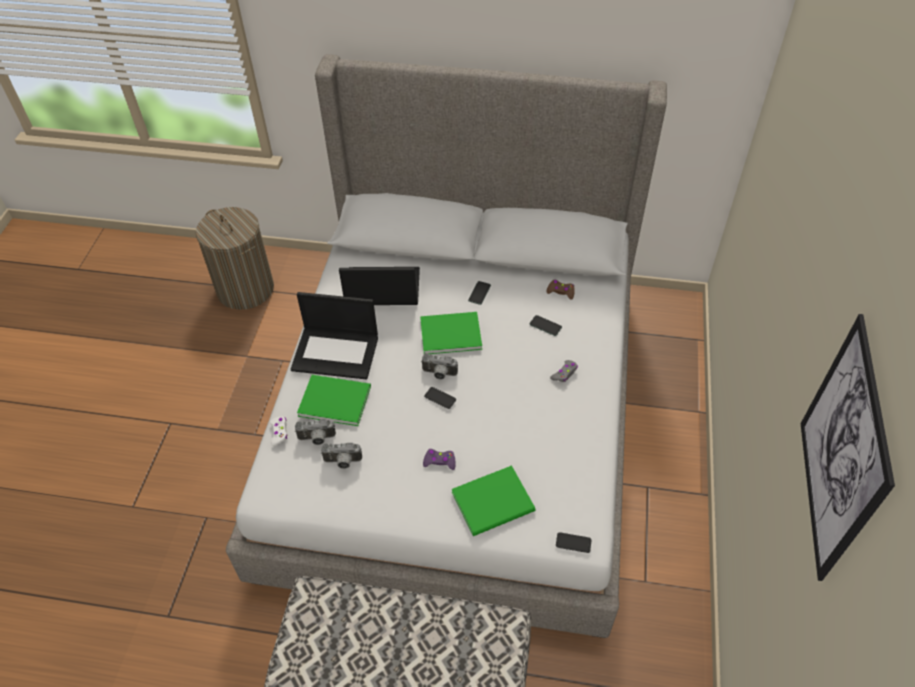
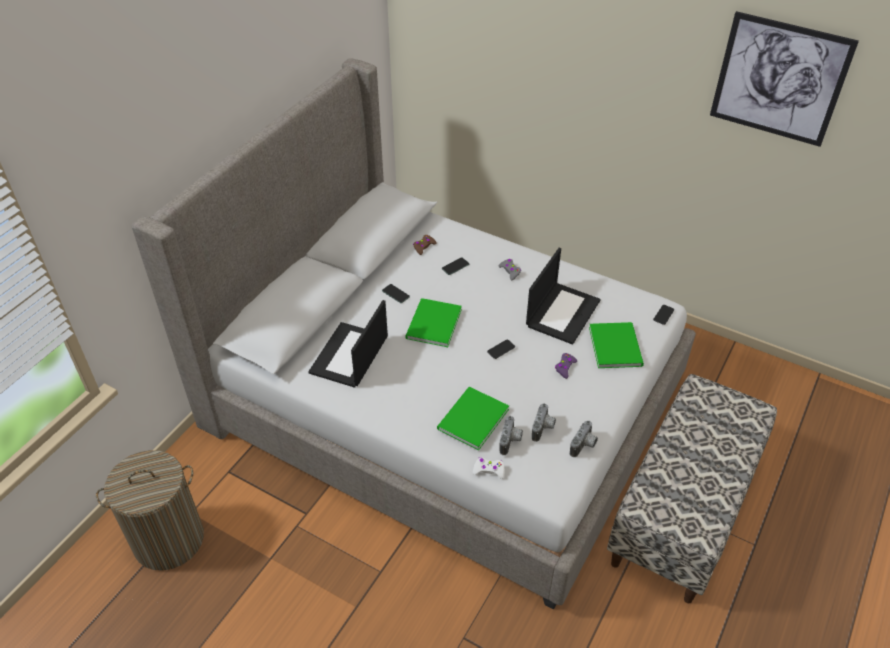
camera: 70 degrees left, 5 degrees down
laptop [291,292,378,380] -> laptop moved to [526,248,601,345]
camera [421,353,458,380] -> camera moved to [570,421,598,457]

